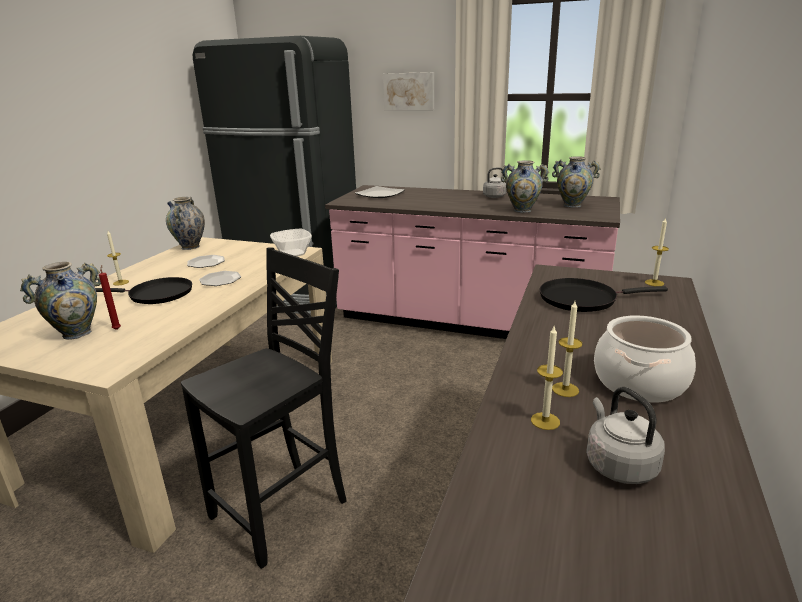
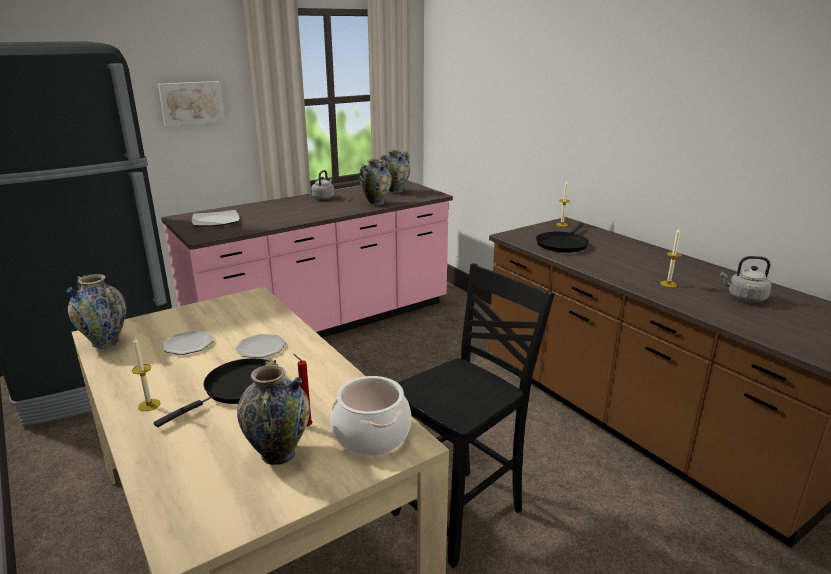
camera: 55 degrees left, 0 degrees up
black chair [181,247,347,569] -> black chair turned 60 degrees clockwise [391,263,554,568]
bowl [270,229,312,256] -> none
candle [531,326,563,430] -> none
cooking pot [594,315,696,403] -> cooking pot moved to [331,376,411,456]

